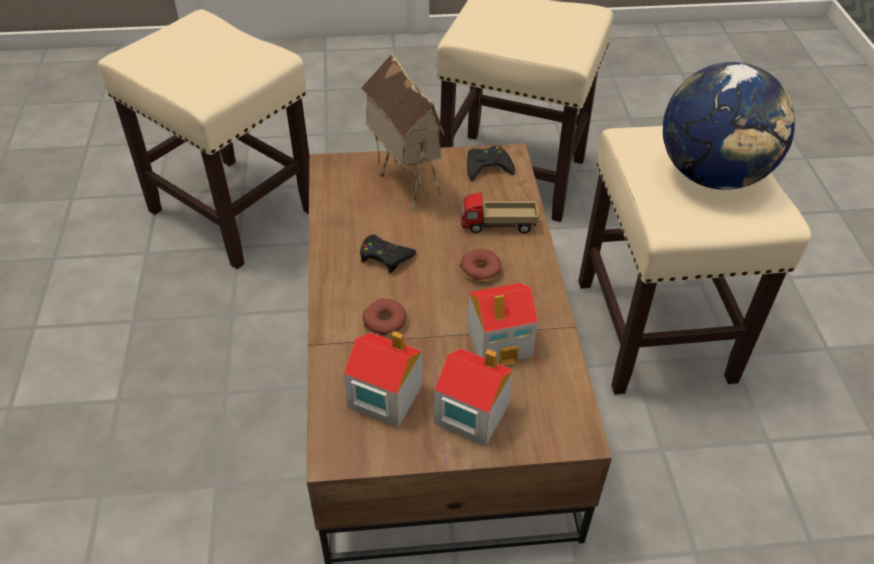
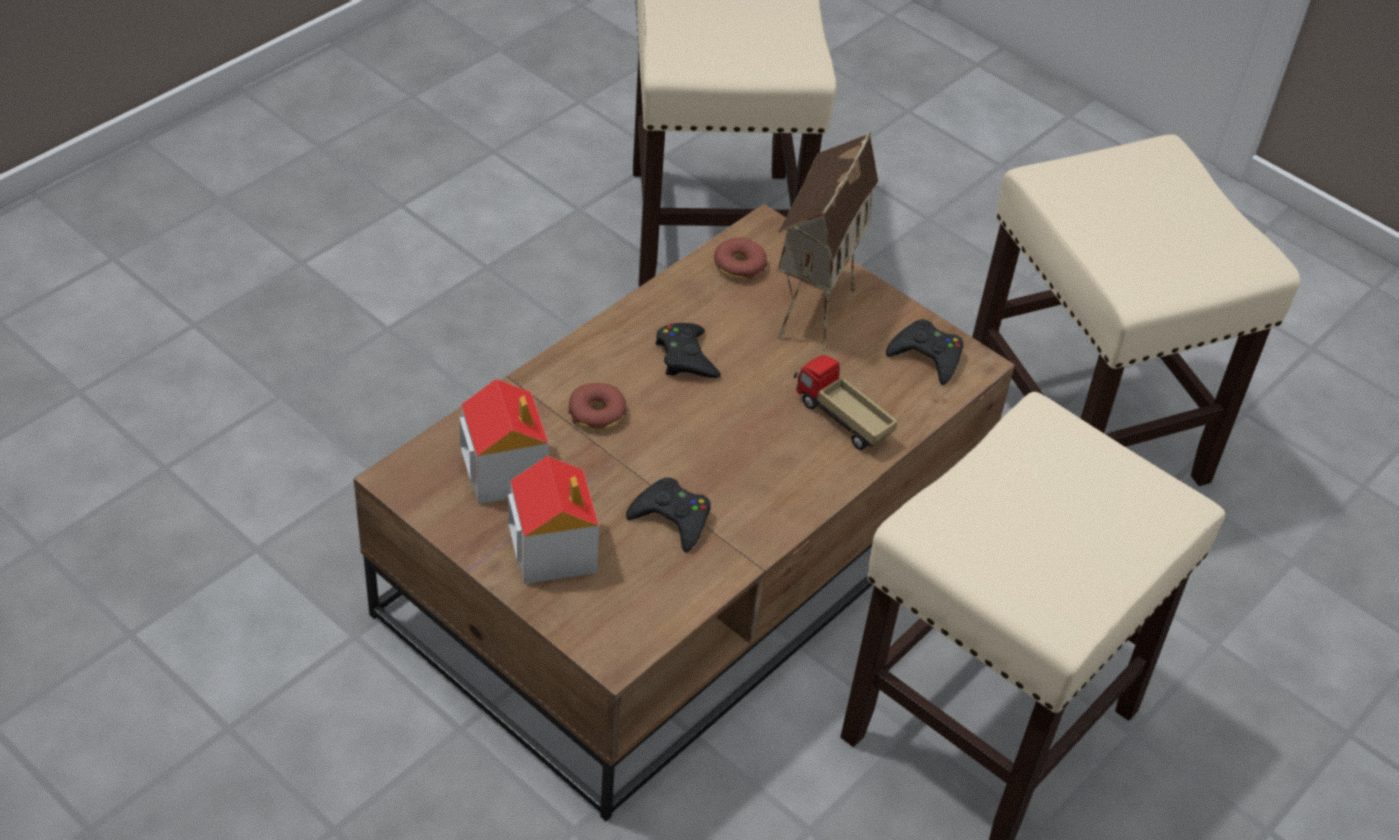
camera: 45 degrees right, 0 degrees up
donut [460,249,502,282] -> donut moved to [714,238,767,279]
toy house [467,283,538,366] -> black game controller [626,477,711,552]
globe [663,62,795,190] -> none

